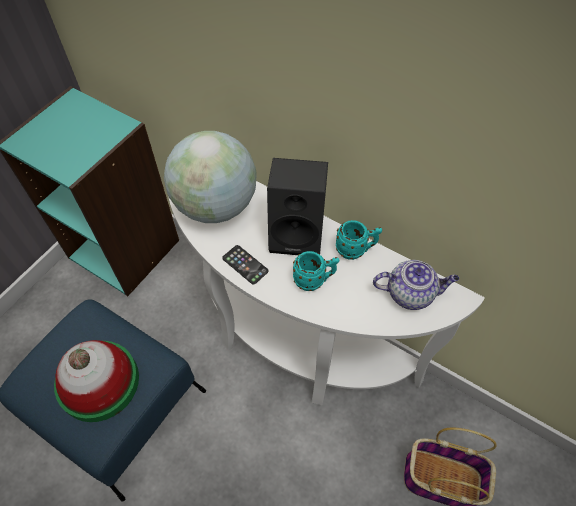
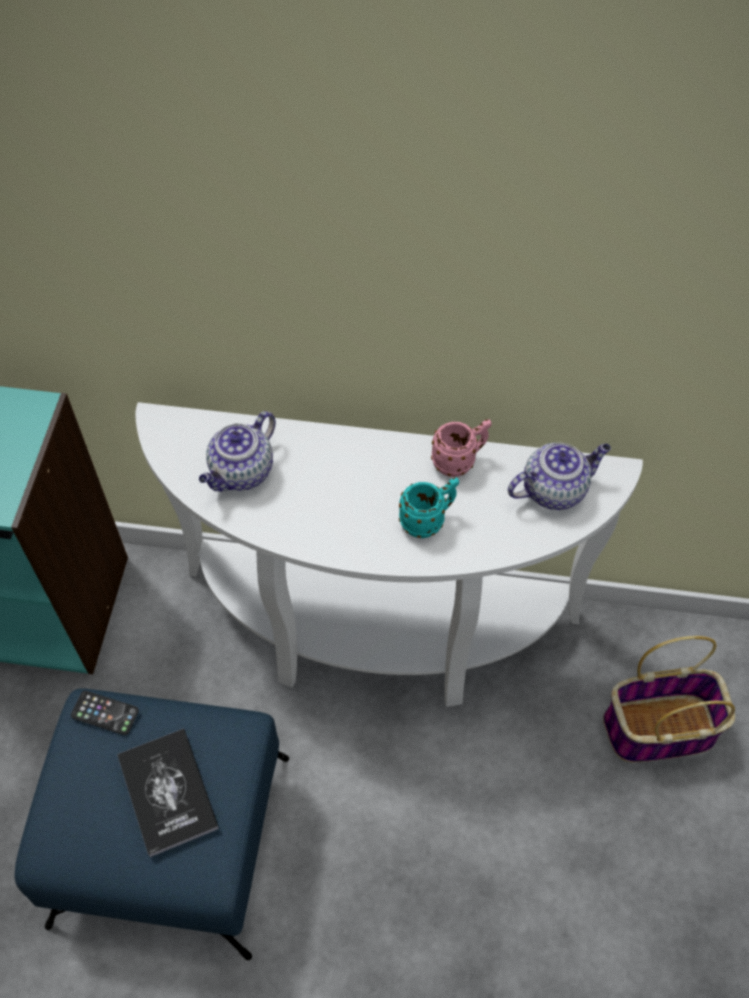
camera: 25 degrees left, 0 degrees up
hat [54,340,139,422] -> book [117,729,219,857]
globe [164,131,257,223] -> teapot [199,411,276,492]
phone [222,245,268,285] -> phone moved to [71,691,139,735]
black speaker [267,158,328,255] -> none
turquoise mug [336,220,382,260] -> pink mug [431,419,492,477]

